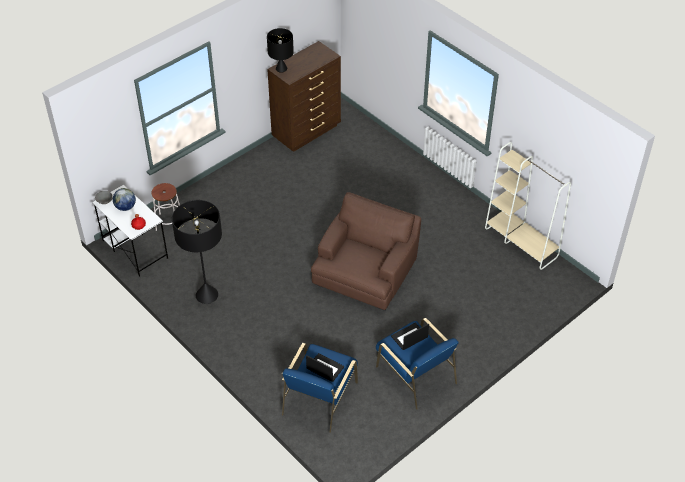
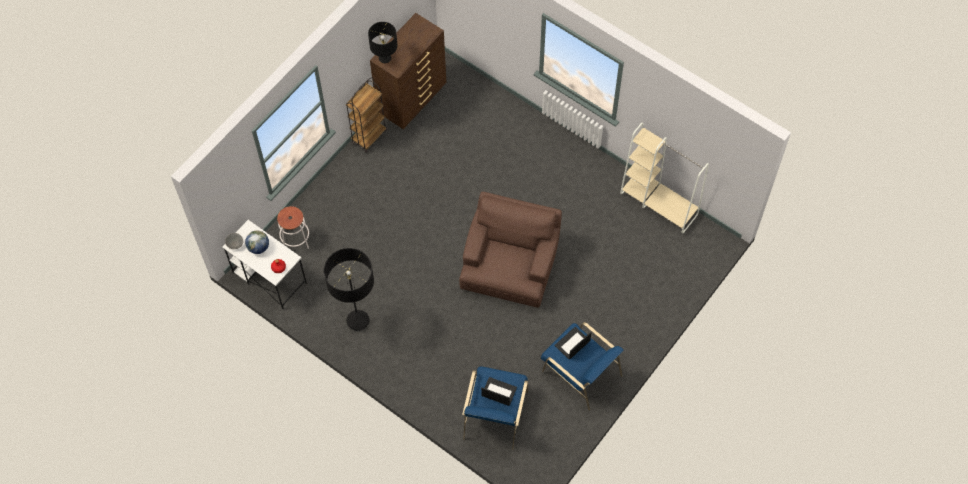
camera: 10 degrees left, 15 degrees up
none -> brown cart [346,77,388,153]

